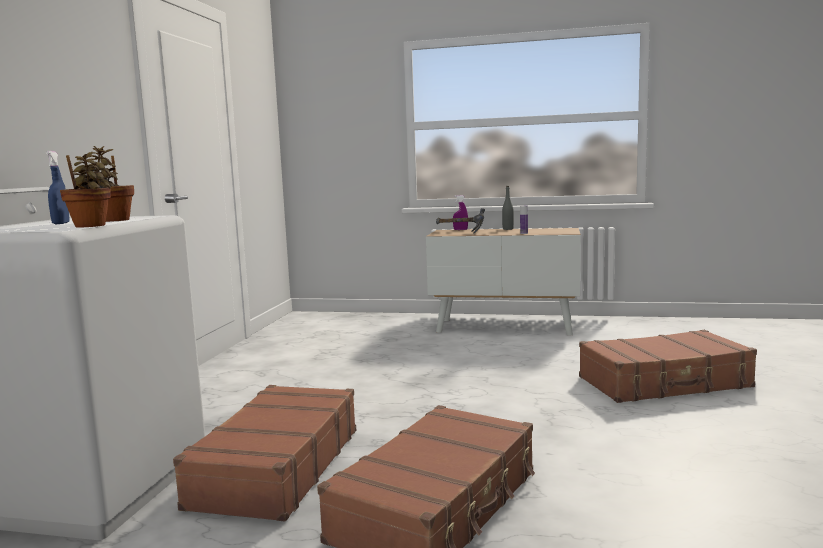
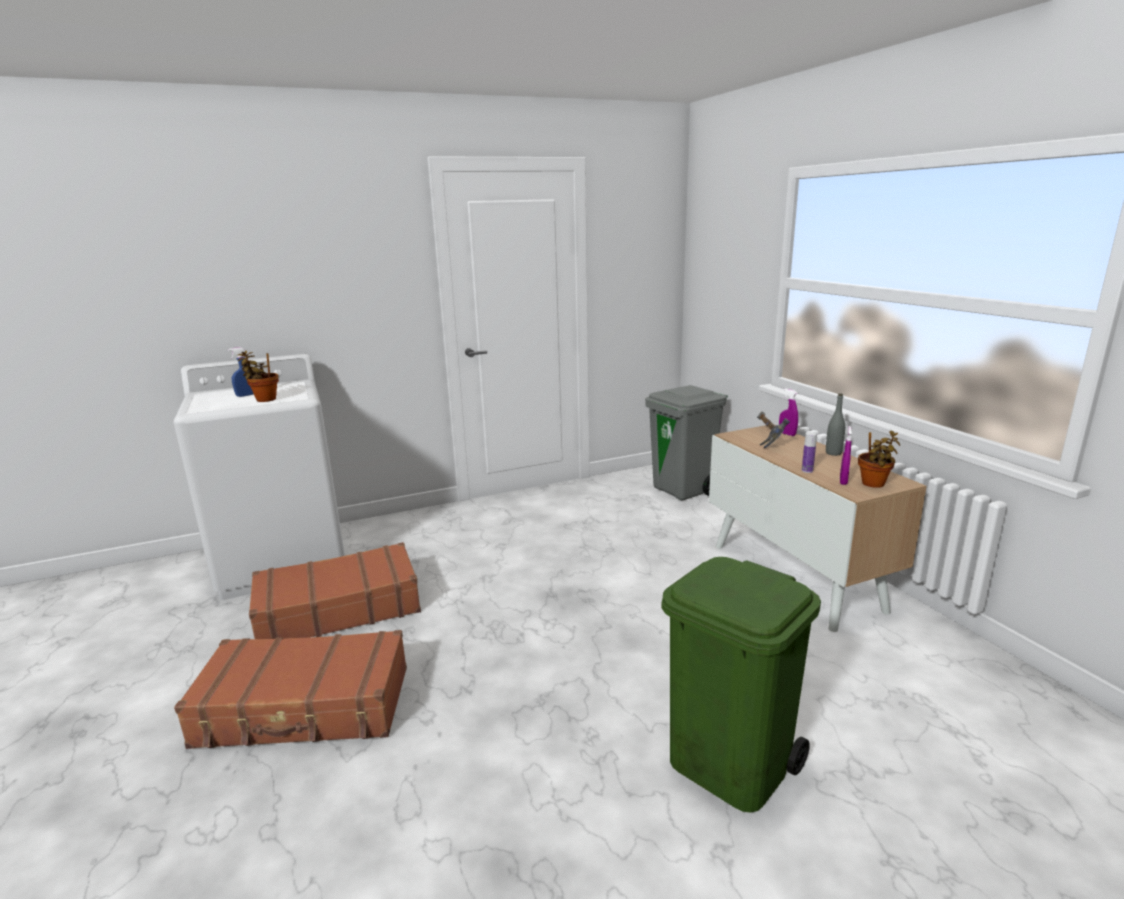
camera: 55 degrees right, 10 degrees up
potted plant [60,146,112,228] -> potted plant moved to [858,430,900,488]
brown suitcase [579,330,757,403] -> green trash can [662,557,821,813]
none -> grey trash can [645,385,728,500]
none -> purple spray bottle [840,426,852,485]

